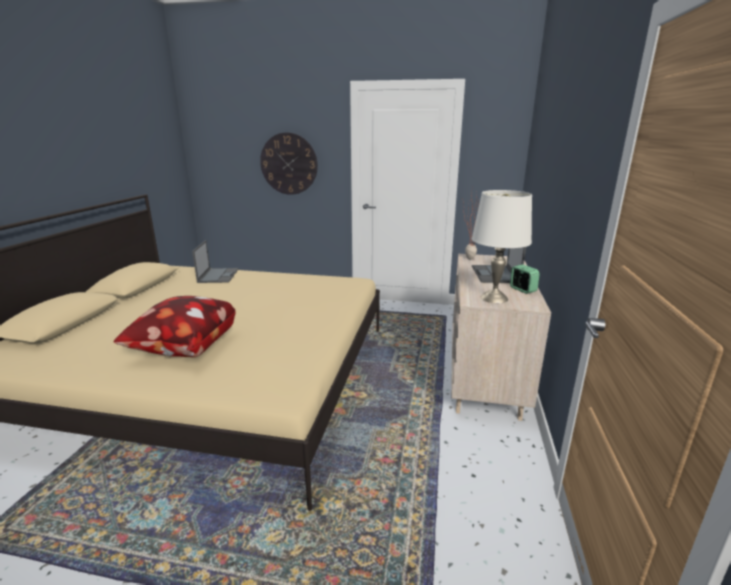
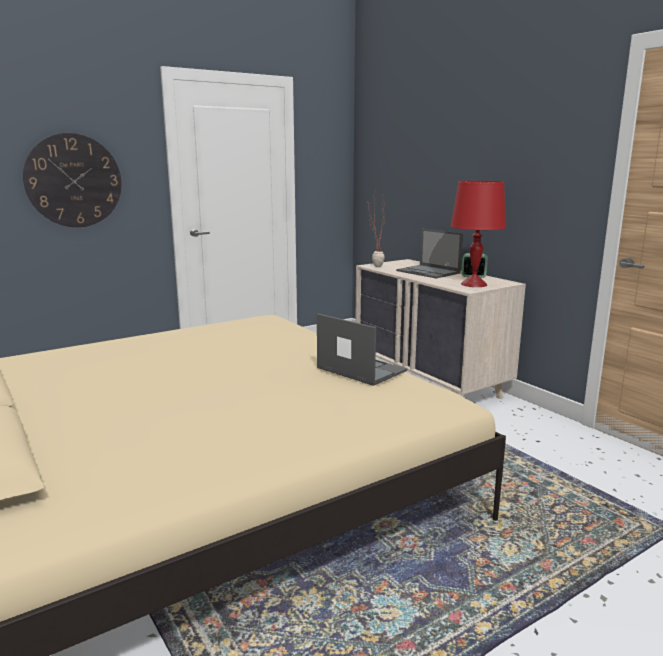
camera: 45 degrees left, 5 degrees down
pillow [113,296,235,357] -> none
laptop [192,240,239,283] -> laptop moved to [317,314,407,386]
white table lamp [472,190,532,303] -> red table lamp [450,181,506,287]

